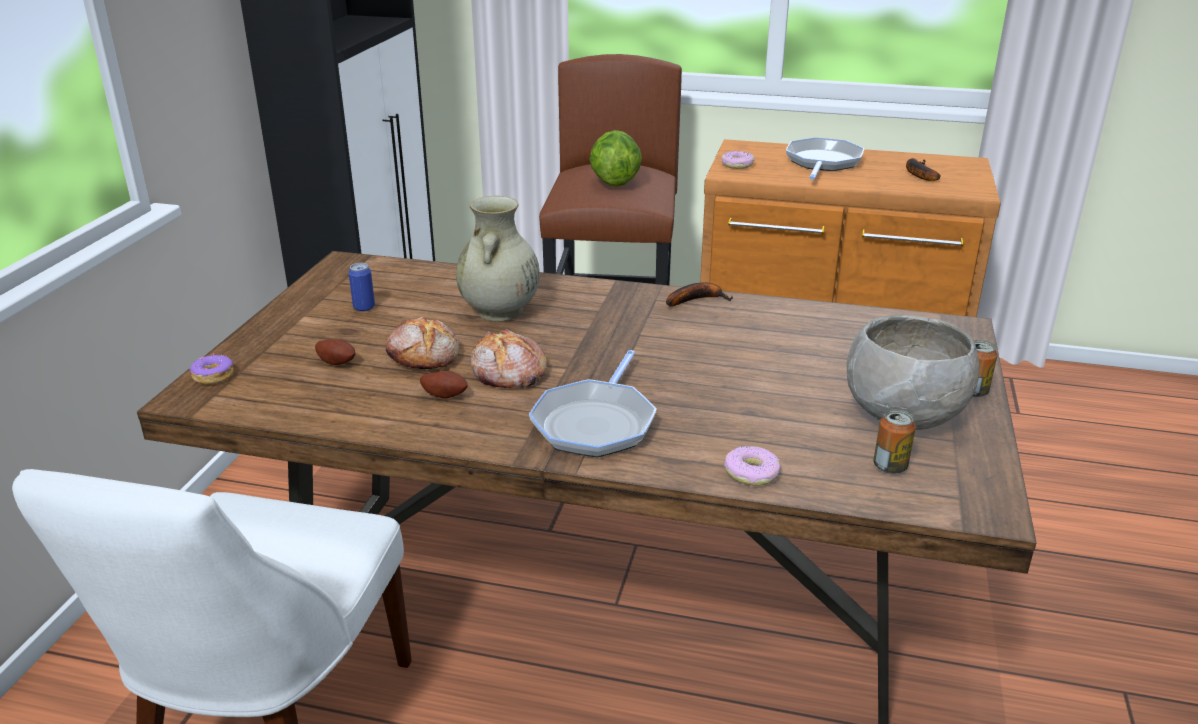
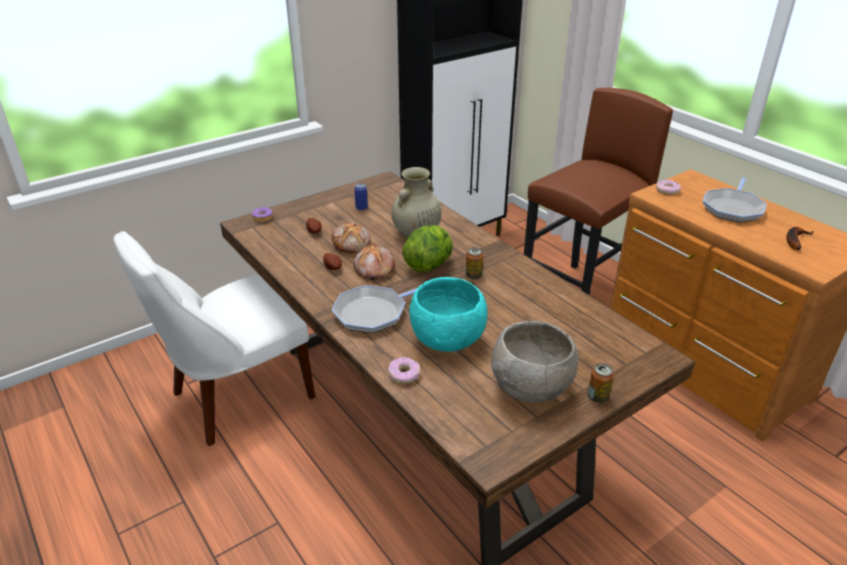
camera: 40 degrees right, 5 degrees up
lettuce [589,130,642,187] -> lettuce moved to [402,225,453,272]
banana [666,282,733,307] -> none
frying pan [786,137,864,180] -> frying pan turned 150 degrees clockwise [703,177,767,223]
can [873,409,916,474] -> can moved to [465,247,484,279]
none -> turquoise bowl [409,277,487,352]

